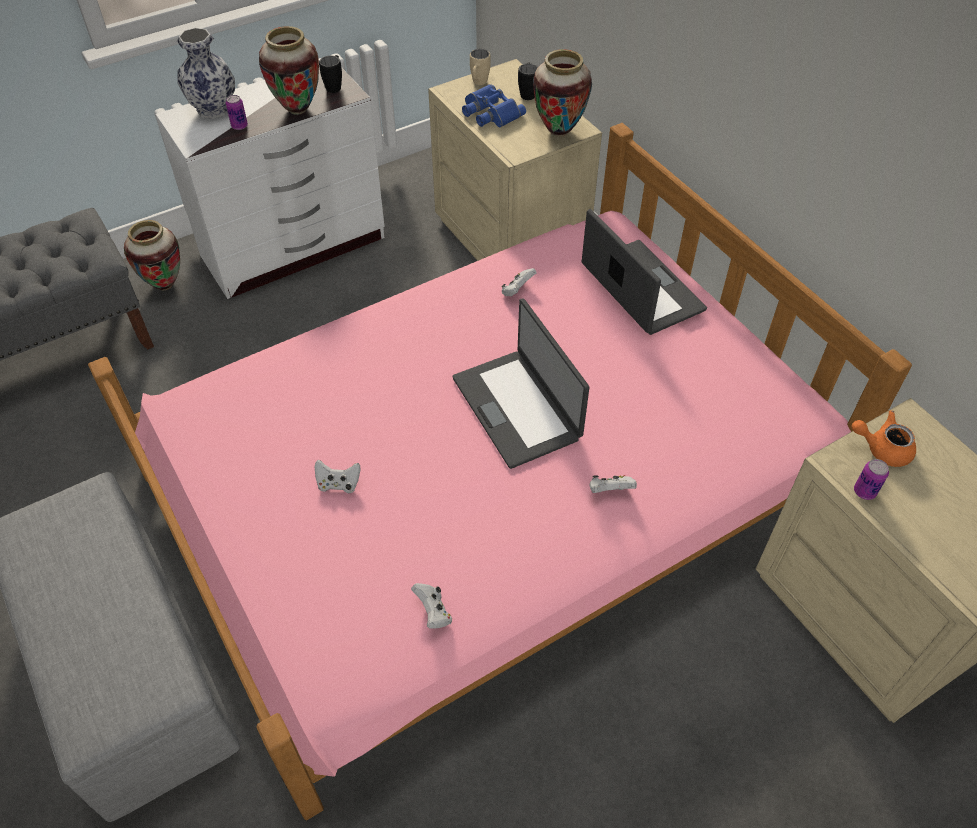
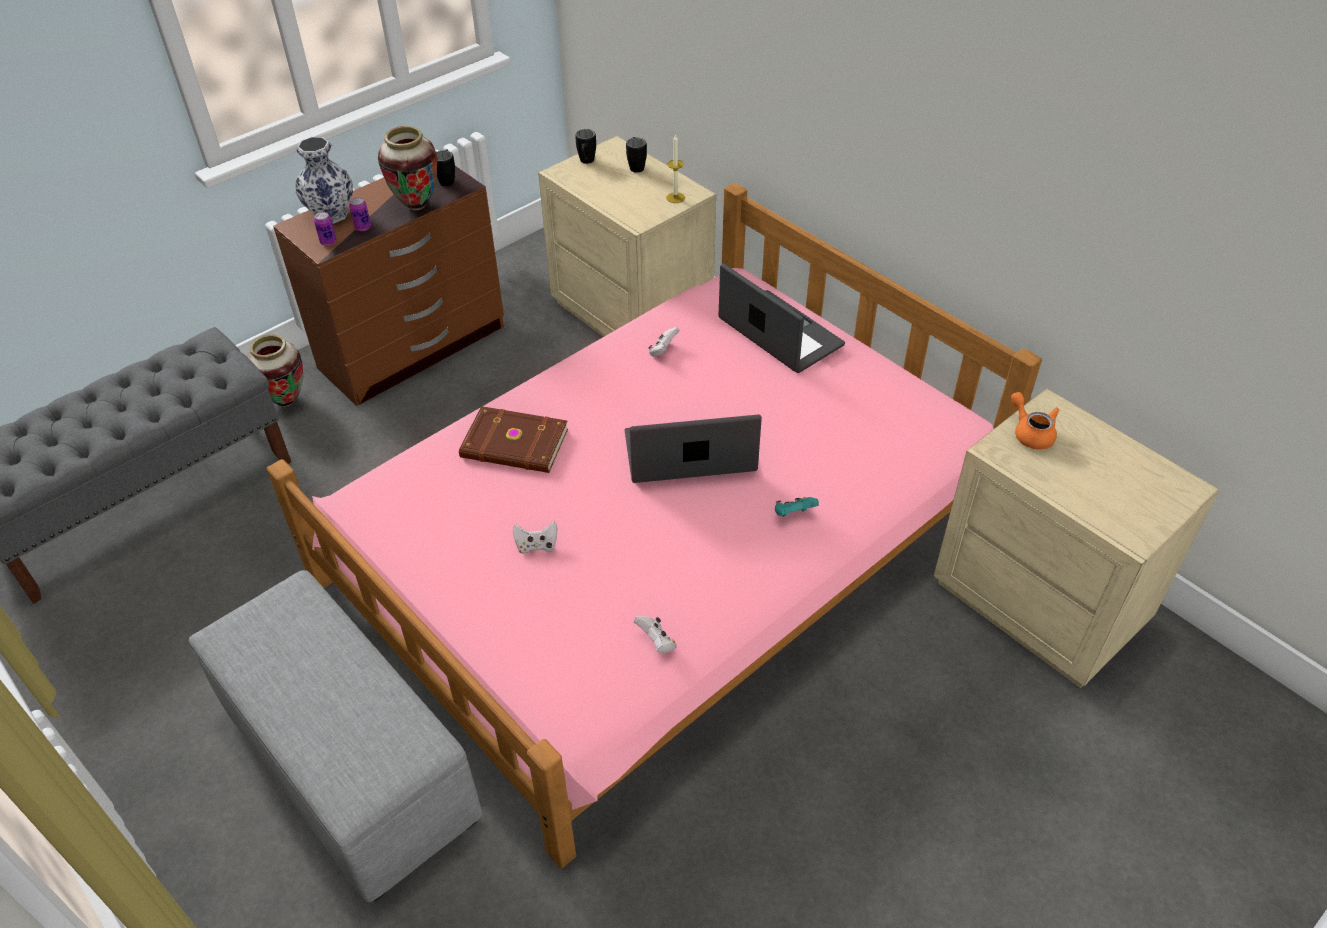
camera: 10 degrees left, 5 degrees down
white dresser [156,67,385,299] -> brown dresser [273,166,504,406]
laptop [453,298,589,469] -> laptop turned 120 degrees clockwise [625,414,762,483]
blue binoculars [462,84,526,128] -> none
beige mug [470,49,491,85] -> black mug [575,129,596,164]
vase [533,49,592,137] -> candle [666,134,685,203]
white game controller [590,475,637,493] -> turquoise game controller [775,497,819,517]
orange teapot [852,411,916,467] -> orange teapot turned 60 degrees clockwise [1011,392,1059,450]
can [854,459,889,500] -> can moved to [314,212,337,246]
none -> brown book [459,406,568,473]

